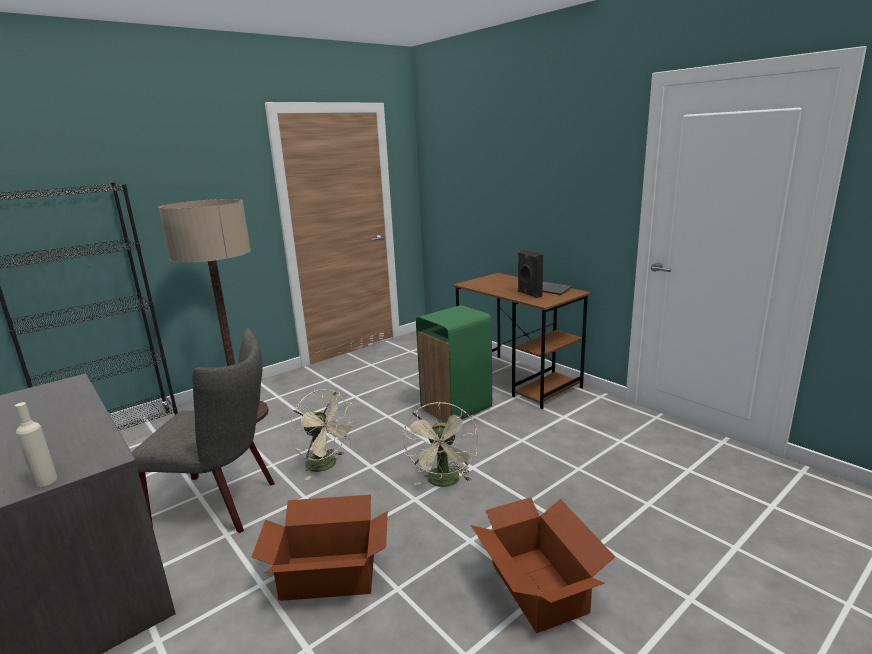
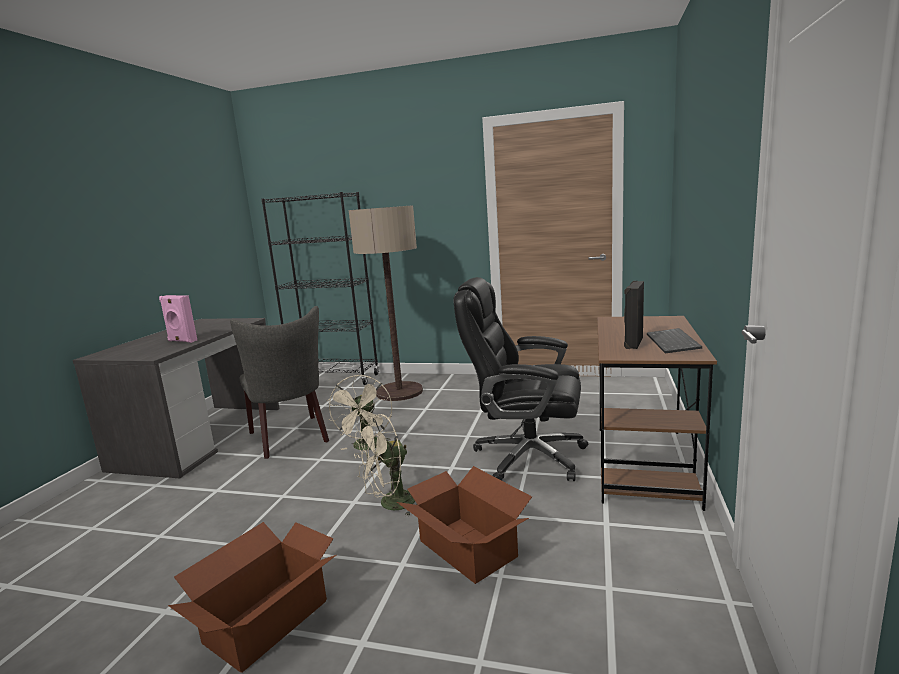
camera: 55 degrees right, 5 degrees down
beige bottle [15,402,58,487] -> none
cardboard box [252,495,388,601] -> cardboard box moved to [397,466,532,584]
green trash can [416,305,492,423] -> black office chair [453,277,588,481]
none -> pink speaker [159,295,197,343]

